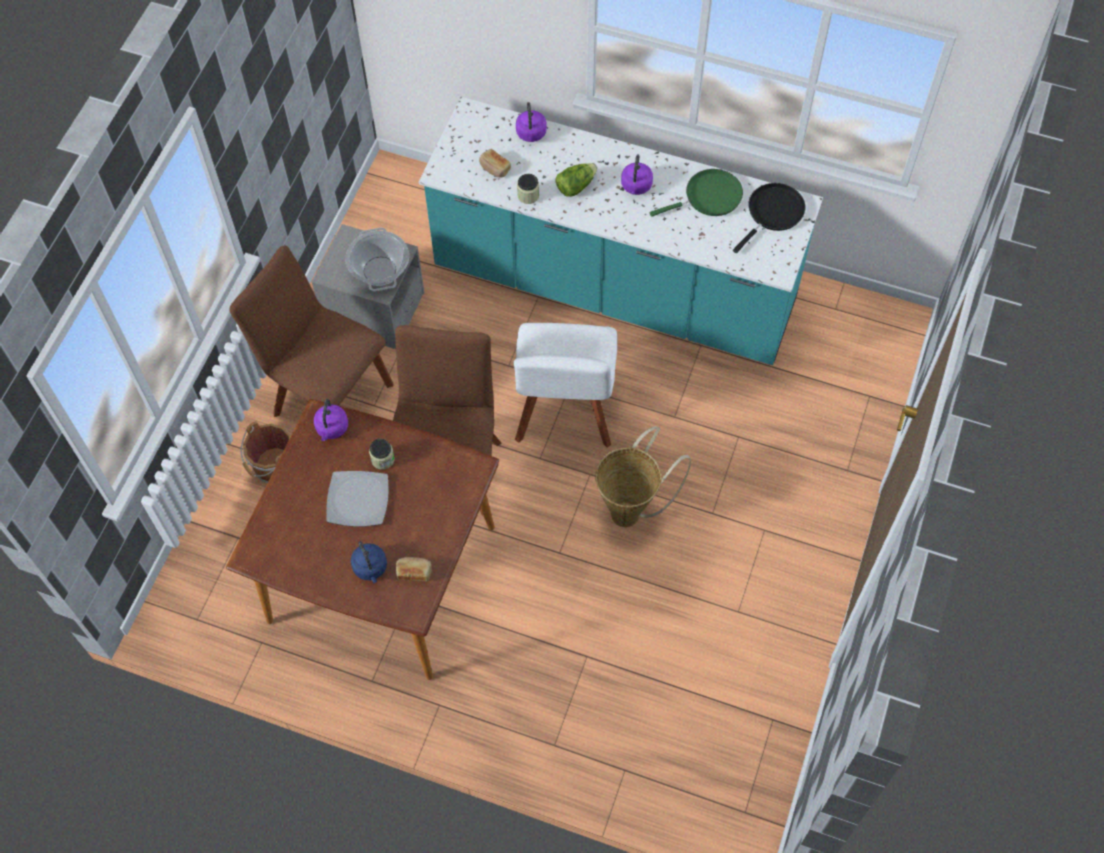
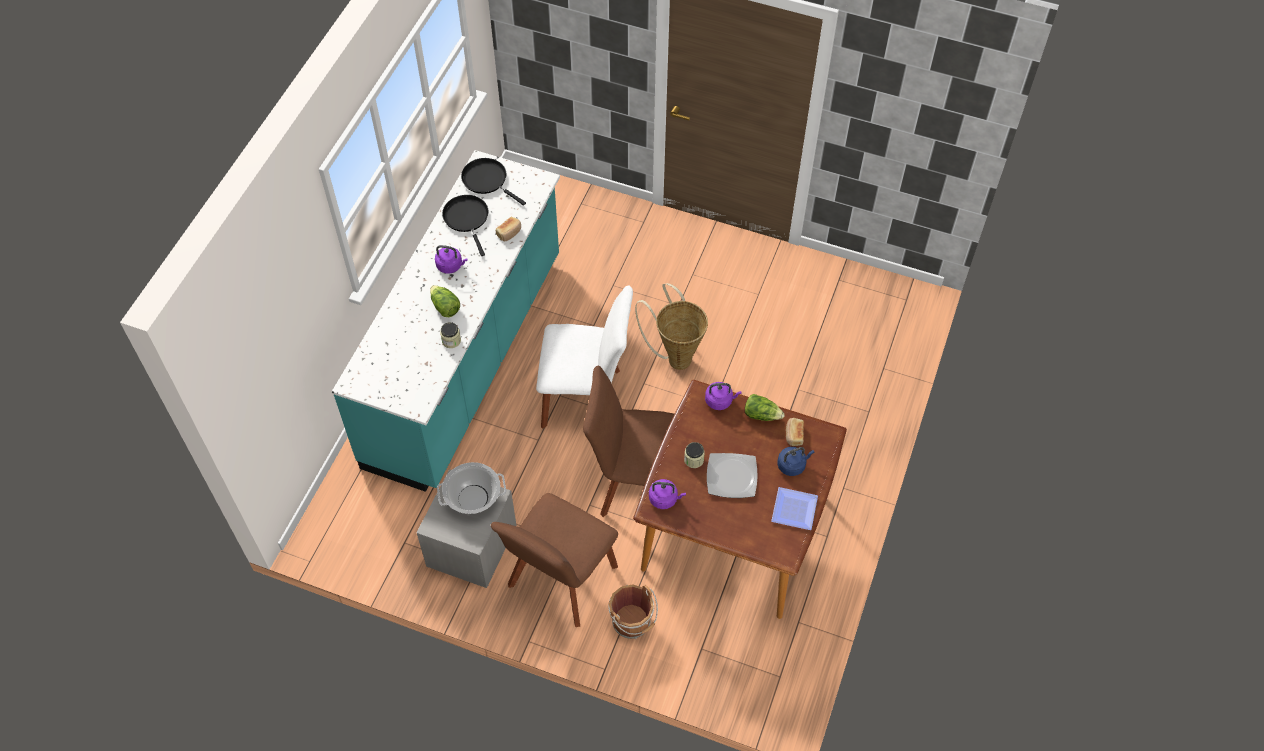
camera: 90 degrees left, 5 degrees down
bread [479,149,511,178] -> bread moved to [496,217,521,241]
purple kettle [516,102,547,142] -> purple kettle moved to [705,382,742,410]
green frying pan [650,169,743,217] -> black frying pan [442,195,488,256]
none -> lettuce [745,394,784,421]
none -> plate [771,487,818,530]

